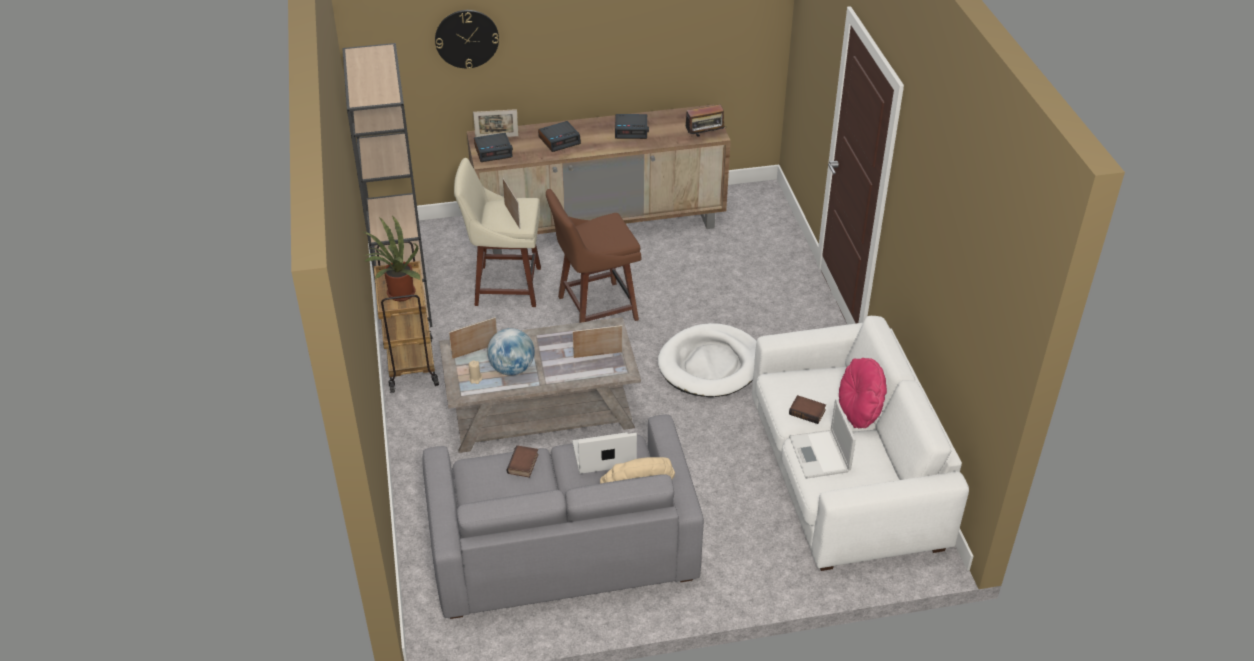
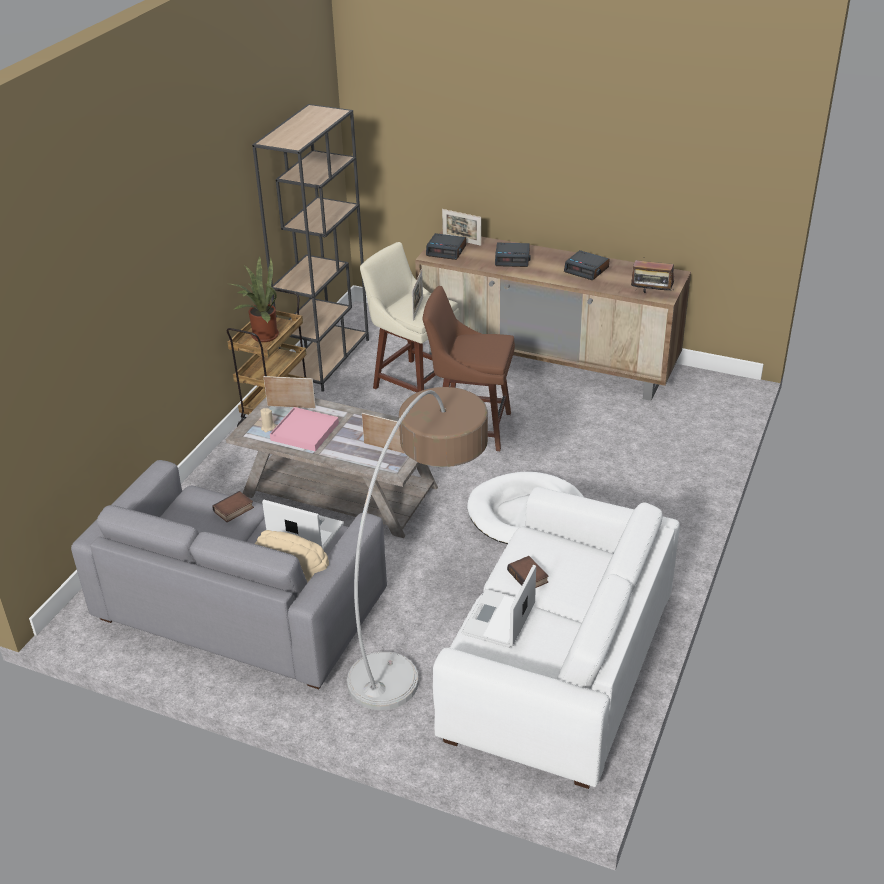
camera: 35 degrees right, 5 degrees down
wall clock [435,10,499,69] -> none
globe [487,328,535,376] -> pink tray [270,407,339,451]
pink pillow [839,358,887,428] -> none
none -> floor lamp [347,387,488,710]

